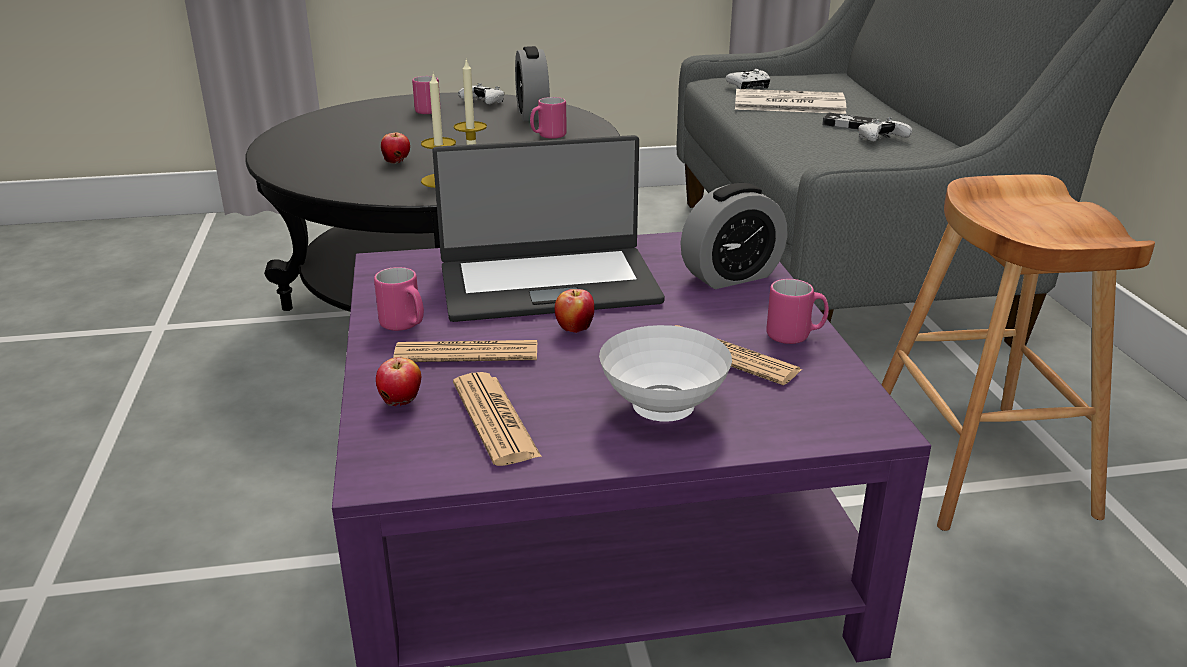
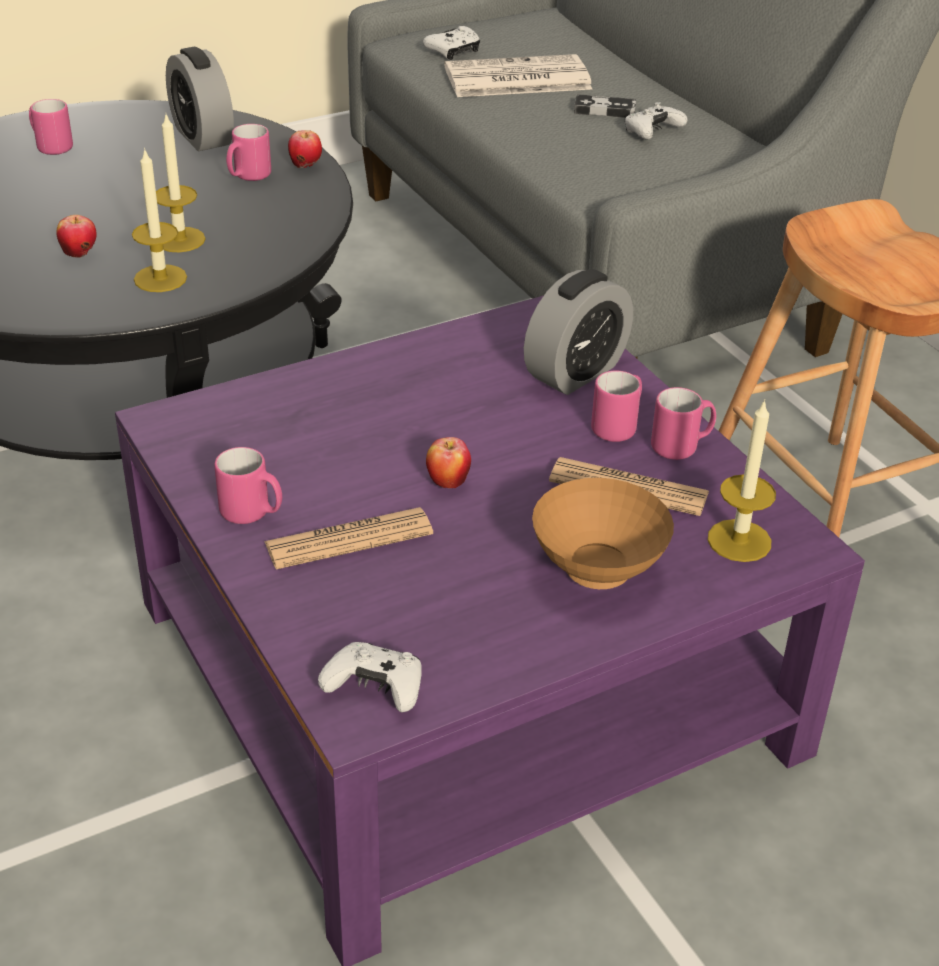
camera: 20 degrees left, 10 degrees up
apple [376,357,421,406] -> apple moved to [288,130,322,168]
laptop [432,135,665,322] -> none
newspaper [453,372,542,466] -> none
white game controller [458,83,504,105] -> white game controller moved to [318,642,421,712]
white bowl [599,325,732,422] -> brown bowl [532,478,674,589]
none -> pink mug [591,370,642,442]
none -> candle [708,399,776,562]

